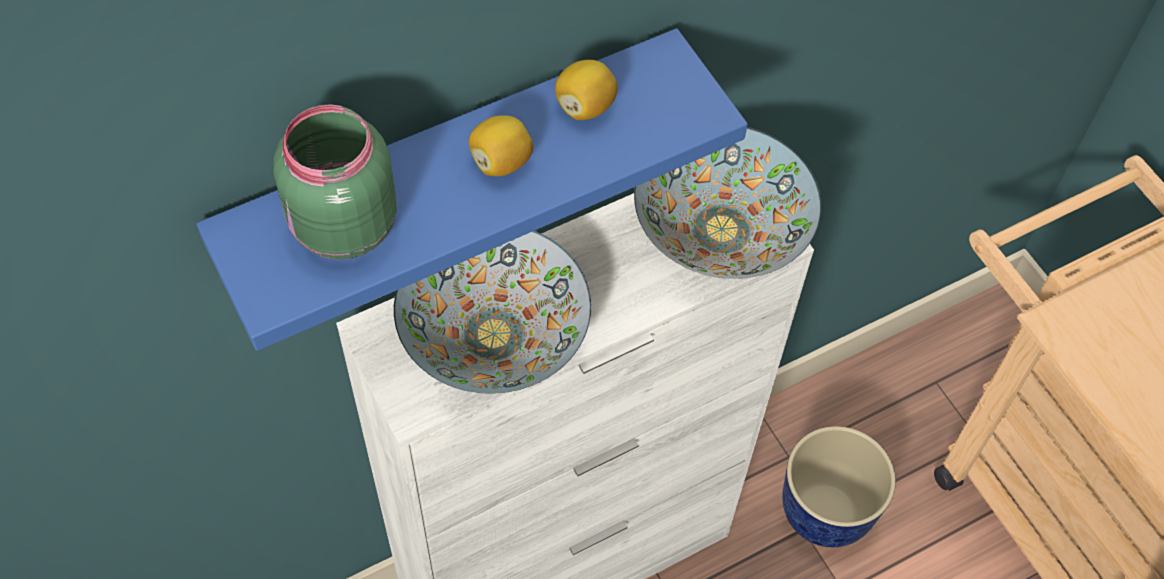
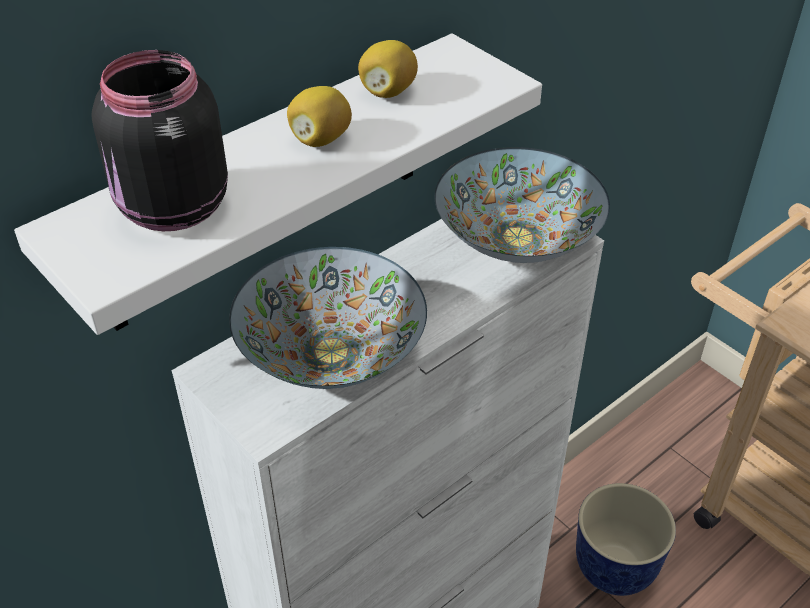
camera: 10 degrees left, 15 degrees down
blue shelf [197,28,748,351] -> white shelf [14,33,542,335]
green jar [273,104,397,260] -> black jar [92,50,228,231]

